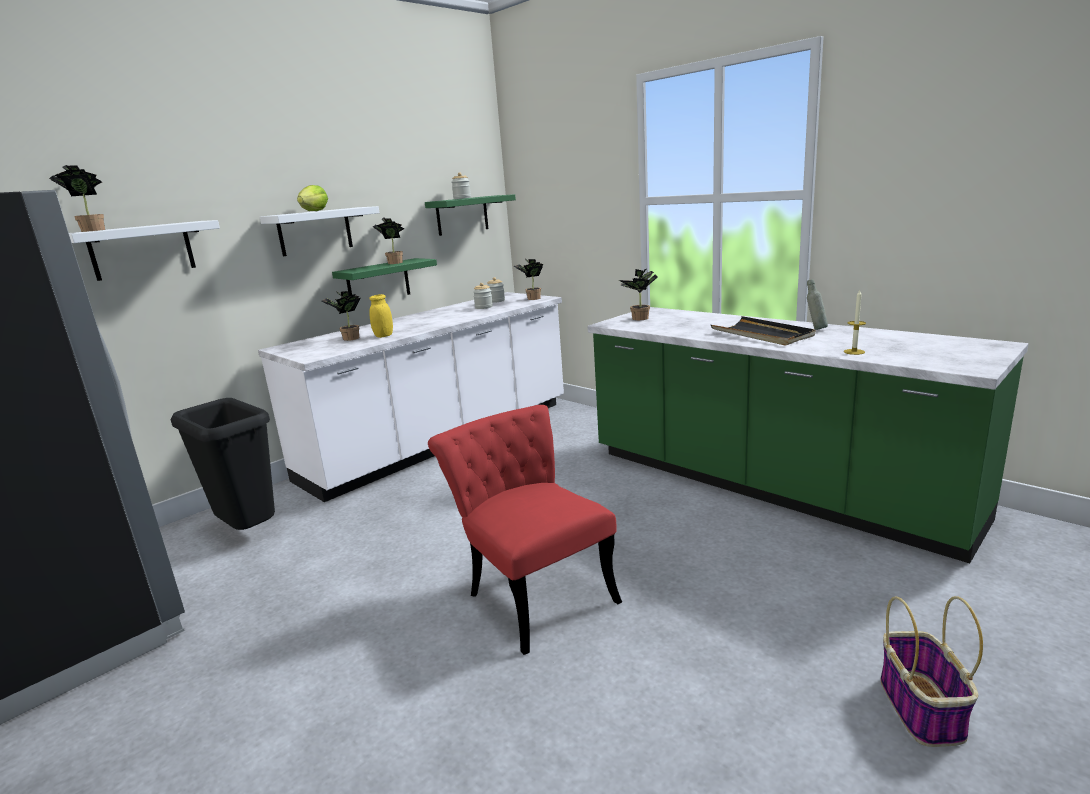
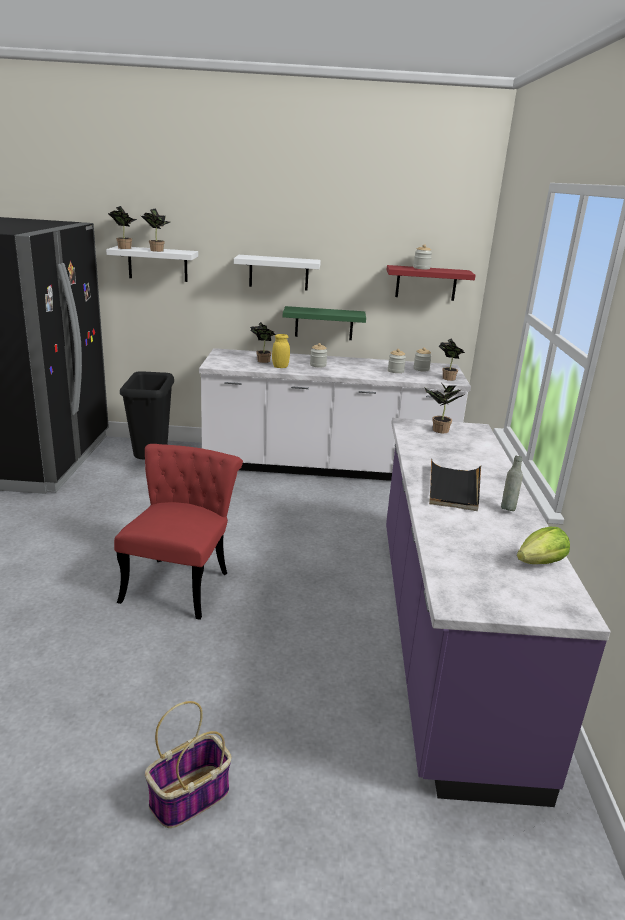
camera: 45 degrees right, 5 degrees up
lettuce [297,185,328,211] -> lettuce moved to [517,527,570,564]
potted plant [373,217,404,264] -> potted plant moved to [141,208,170,252]
green shelf [425,194,516,236] -> red shelf [387,265,475,301]
green counter [588,307,1028,563] -> purple counter [386,418,610,807]
candle [844,290,866,355] -> none
none -> jar [310,343,327,368]

